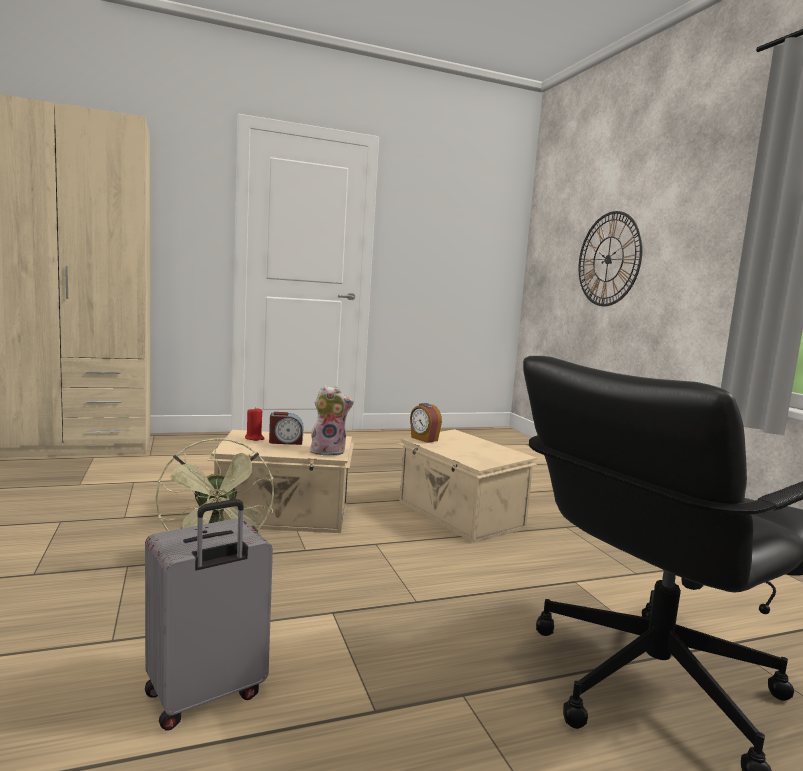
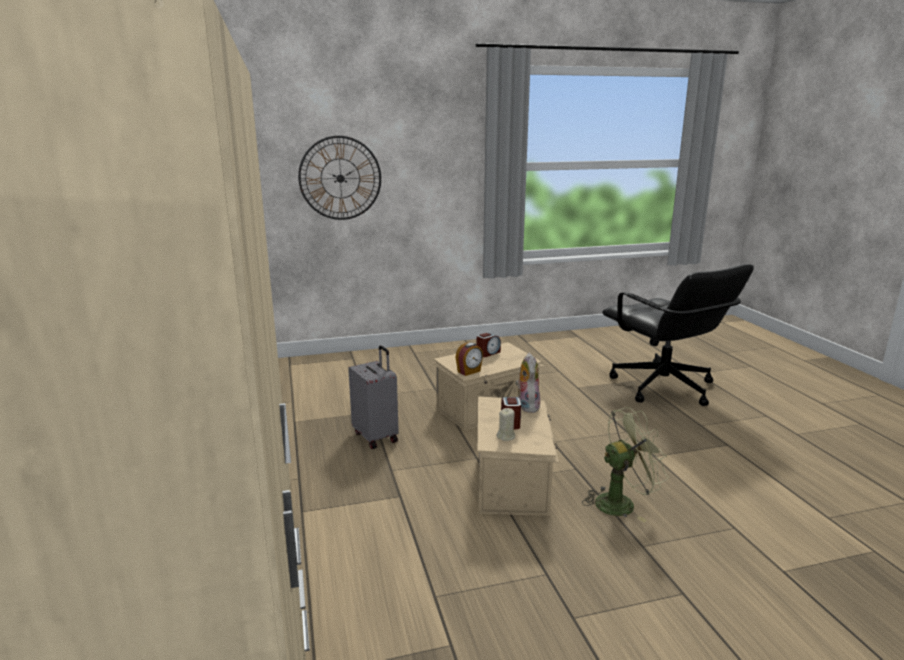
camera: 85 degrees left, 10 degrees up
grey suitcase [145,499,273,731] -> grey suitcase moved to [348,345,399,449]
red candle [245,407,265,441] -> beige candle [496,408,516,441]
none -> alarm clock [477,333,501,357]

